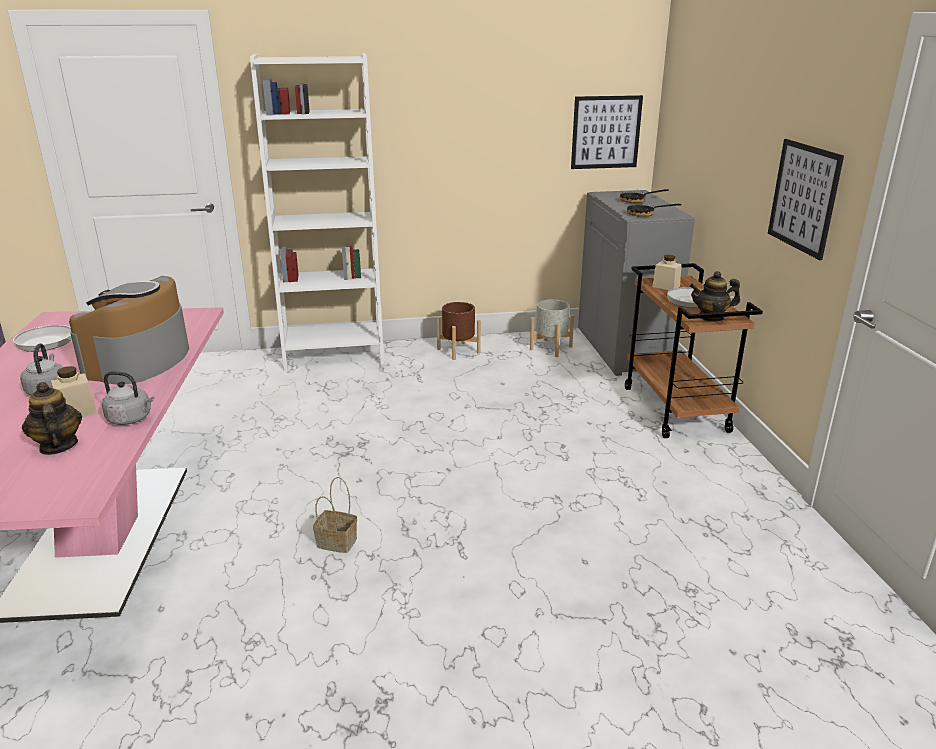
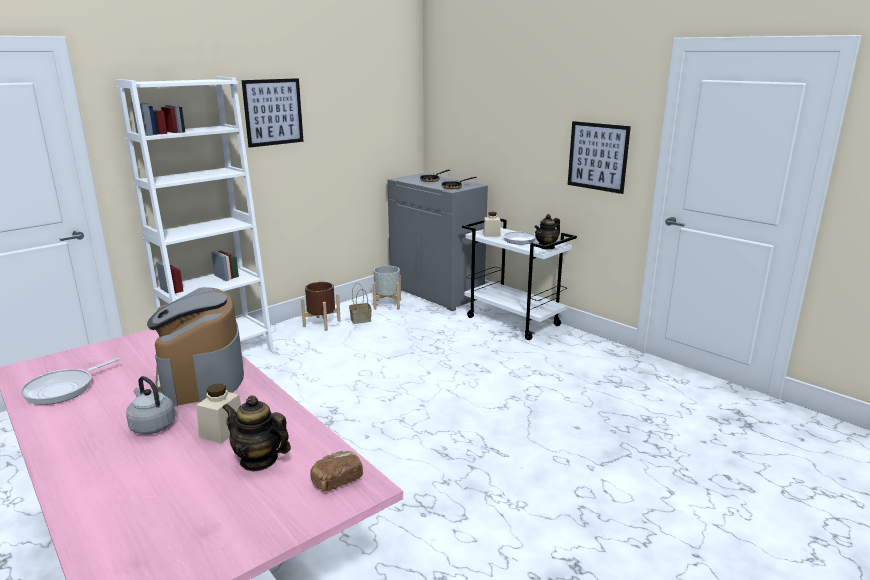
camera: 35 degrees left, 5 degrees down
grey kettle [102,371,154,425] -> none
basket [313,477,357,553] -> basket moved to [349,283,372,324]
picture [571,95,643,169] -> picture moved to [242,78,303,148]
brown cart [625,263,763,438] -> white cart [462,218,577,340]
none -> bread [310,451,363,491]

